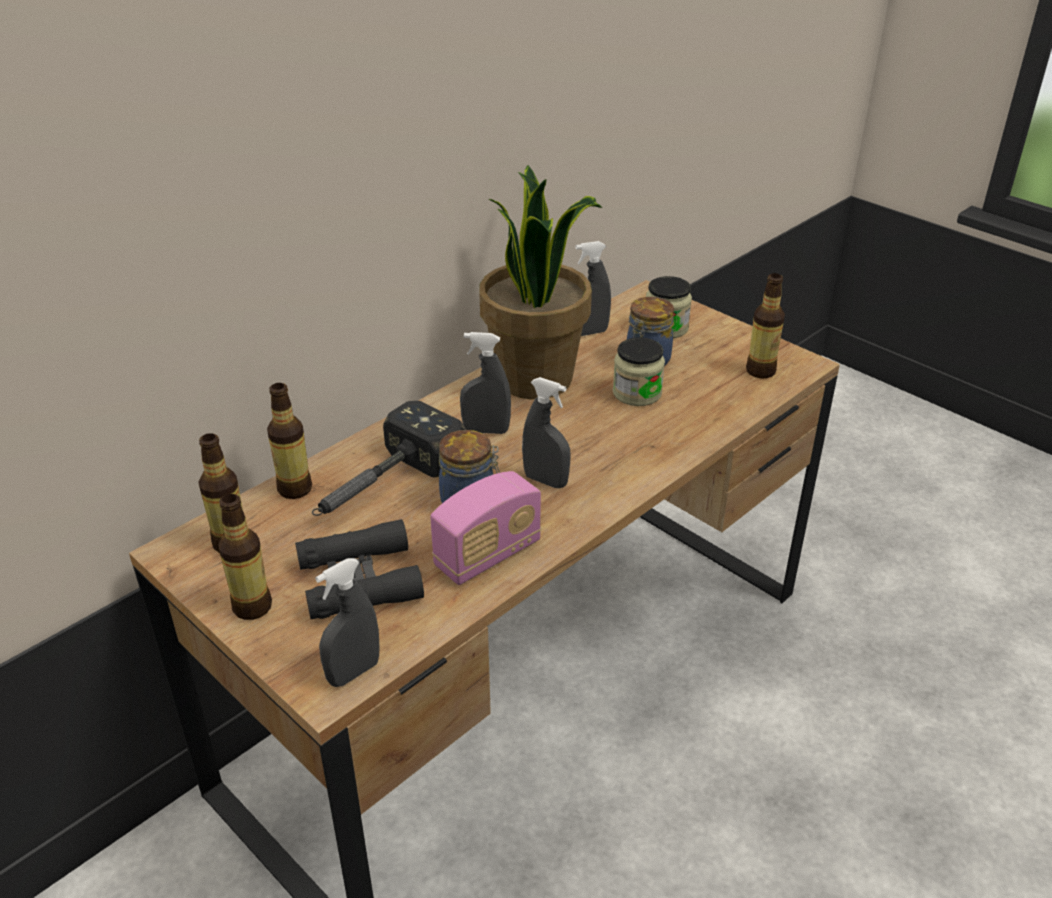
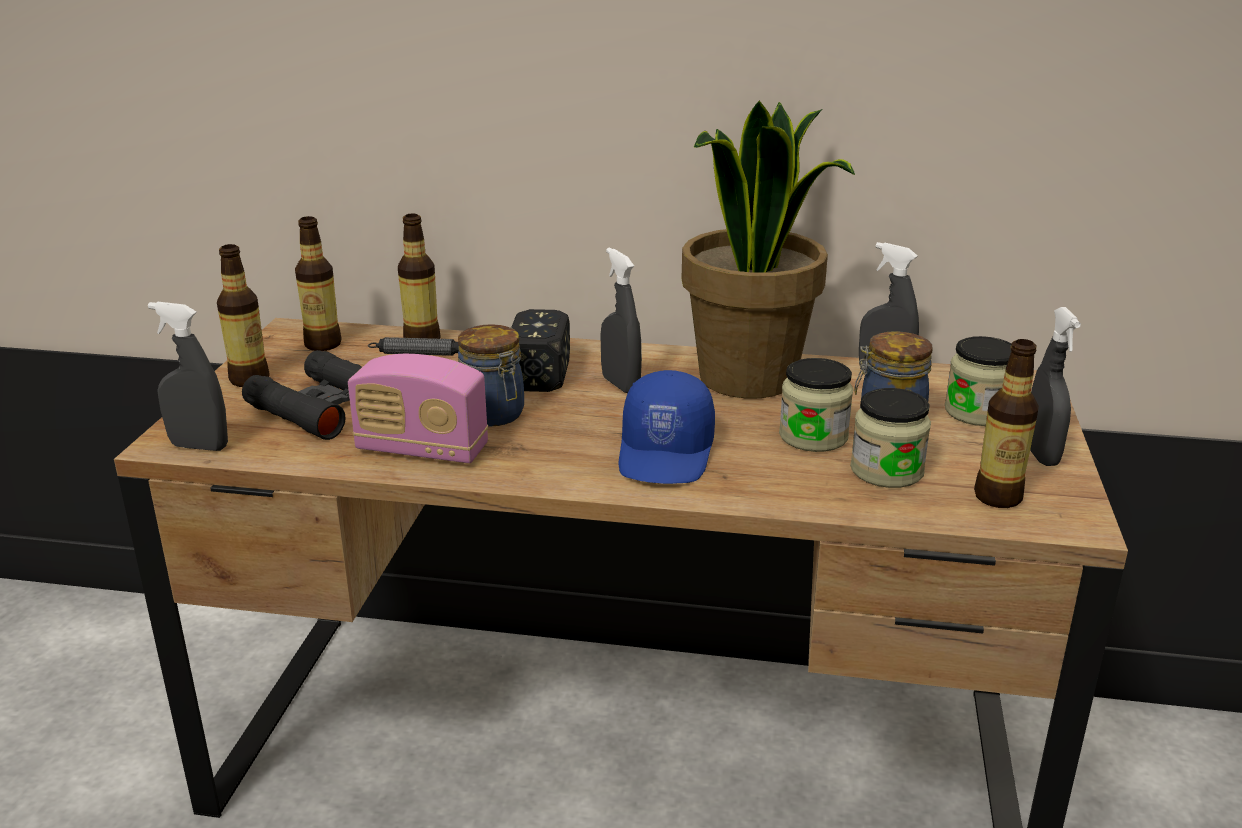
camera: 55 degrees right, 10 degrees down
grey spray bottle [522,377,570,488] -> grey spray bottle moved to [1030,307,1081,466]
none -> blue cap [618,370,715,484]
none -> jar [850,388,931,488]

